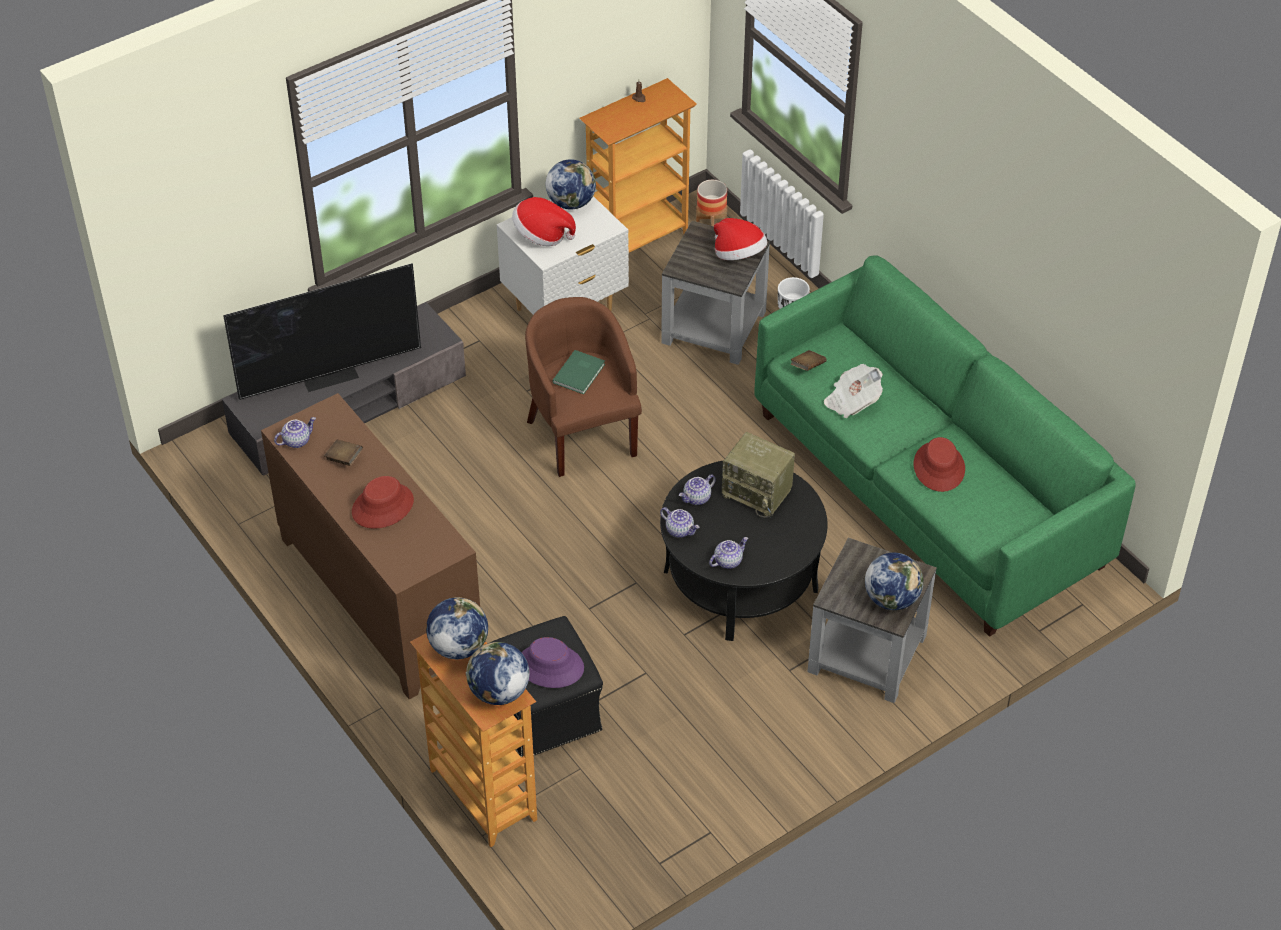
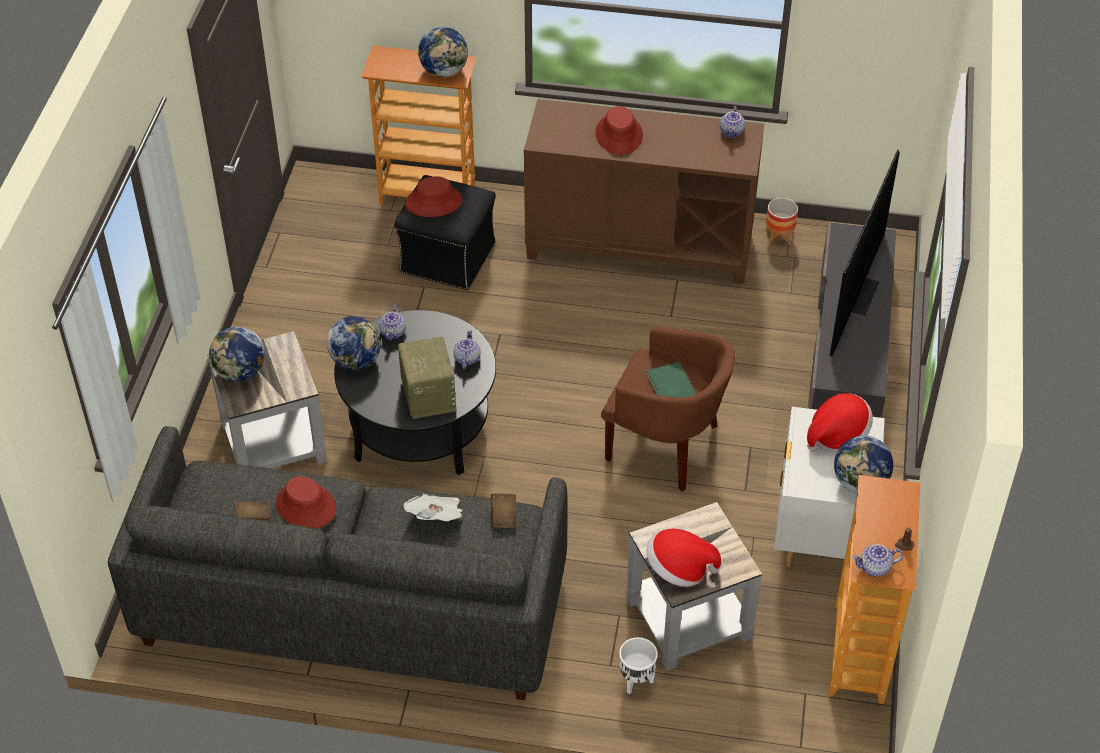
camera: 135 degrees right, 0 degrees up
brown book [324,439,363,466] -> brown book moved to [233,501,271,521]
globe [465,642,529,705] -> globe moved to [327,316,381,370]
purple hat [522,637,584,688] -> red hat [405,176,462,217]
teapot [660,507,700,538] -> teapot moved to [852,544,903,577]
planter [696,180,727,226] -> planter moved to [766,198,798,247]
radio [722,432,795,517] -> radio turned 90 degrees clockwise [398,337,456,419]
green sofa [755,255,1136,637] -> grey sofa [108,426,568,700]

